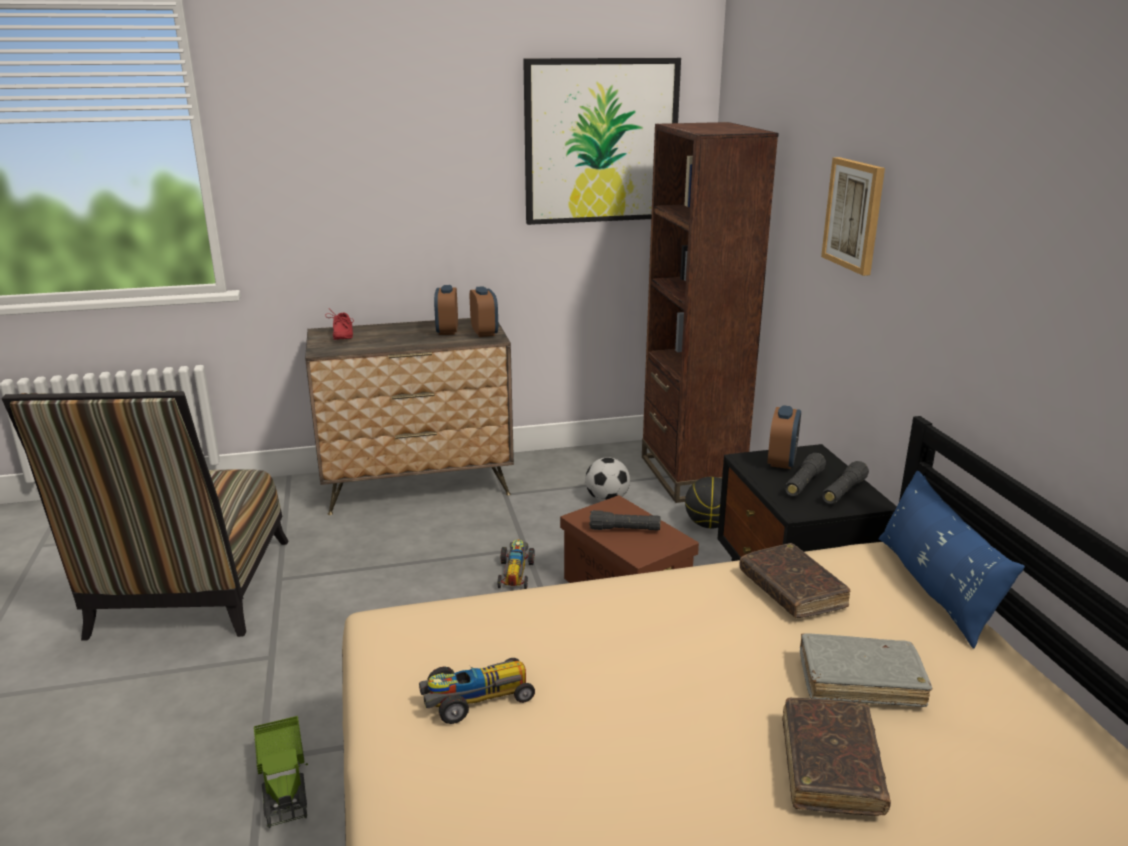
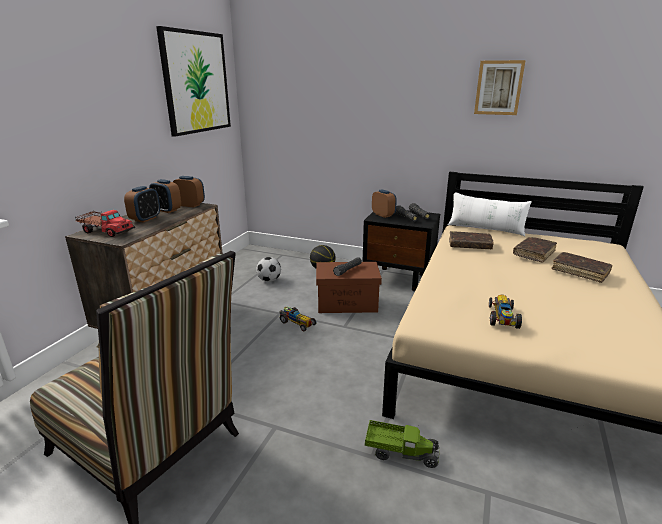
camera: 55 degrees left, 0 degrees up
red shoe [325,308,354,340] -> toy truck [75,210,135,237]
brown bookcase [642,122,779,503] -> none
grey book [800,633,932,707] -> brown book [513,237,557,263]
picture [821,157,885,276] -> picture moved to [474,60,525,115]
blue pillow [879,471,1025,649] -> white pillow [448,192,532,236]
none -> alarm clock [124,186,160,223]

